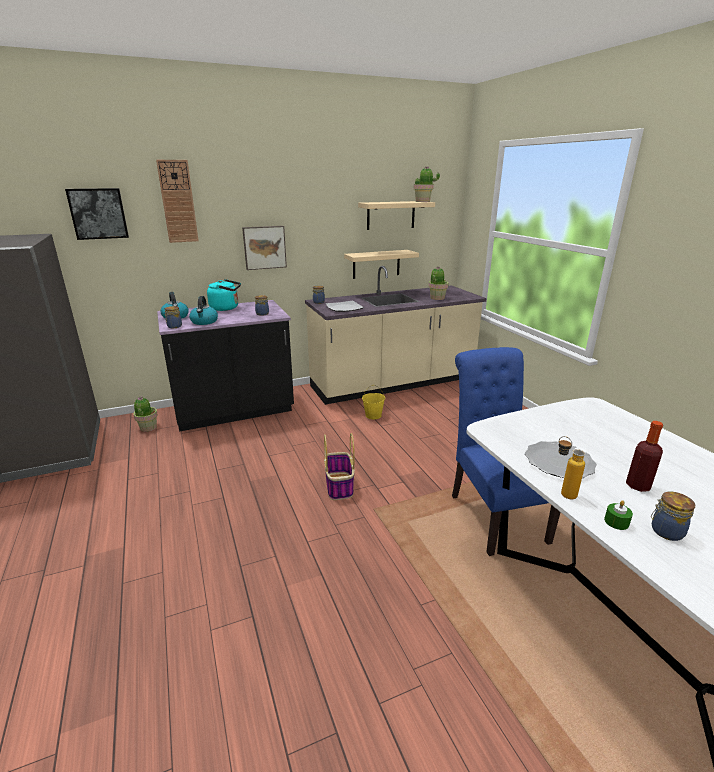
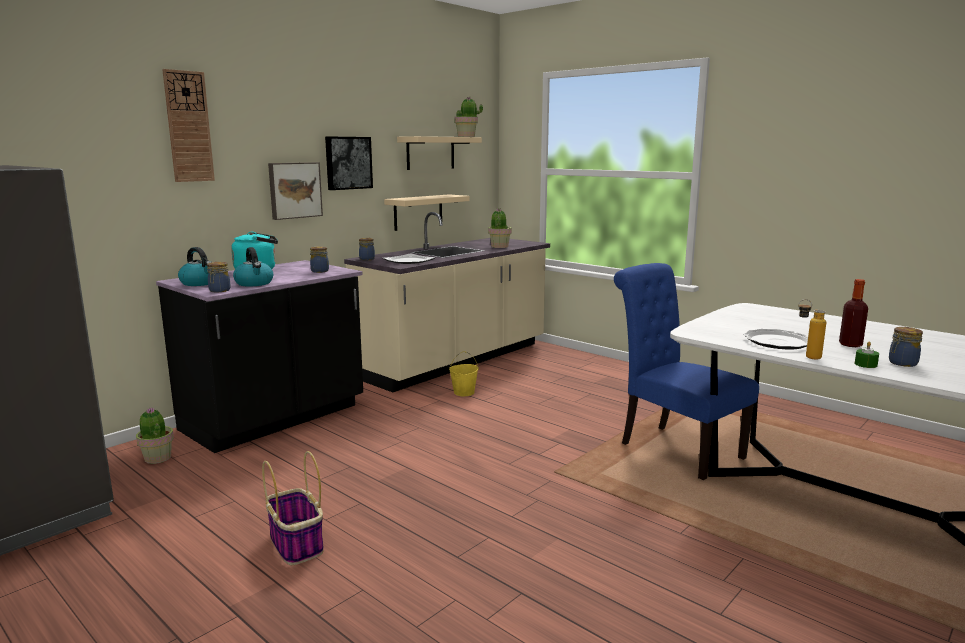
camera: 25 degrees left, 10 degrees down
picture [65,188,129,240] -> picture moved to [325,136,373,190]
basket [324,433,355,500] -> basket moved to [262,451,324,565]

